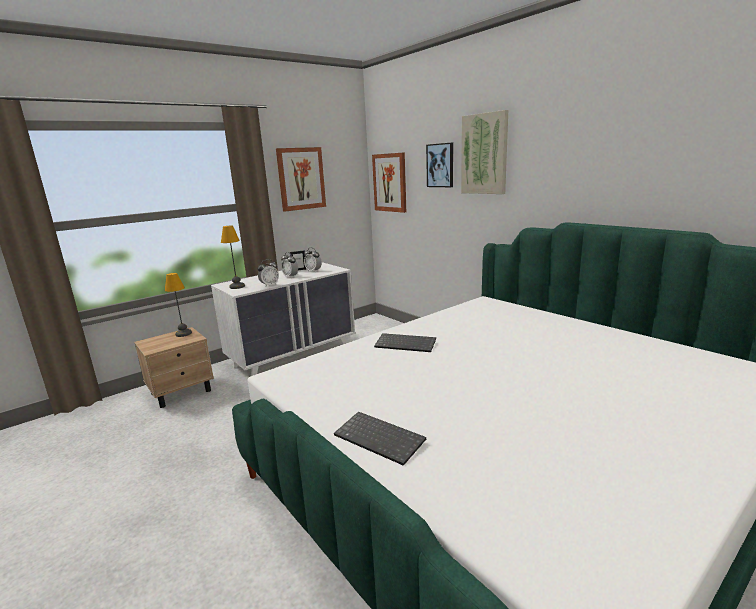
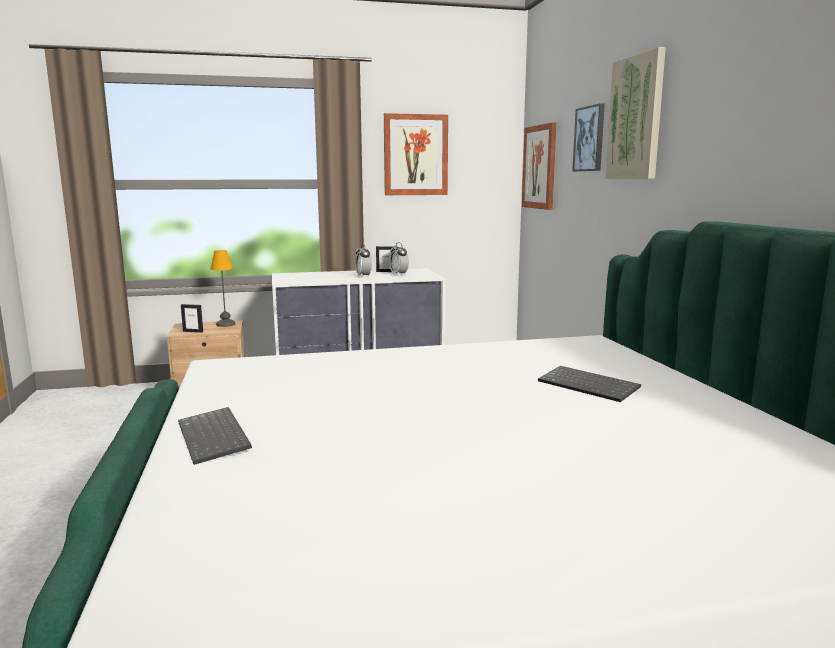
camera: 25 degrees right, 5 degrees down
table lamp [221,226,245,289] -> none
alarm clock [258,259,279,286] -> none
keyboard [374,333,436,352] -> keyboard moved to [538,366,641,402]
none -> picture frame [181,304,203,333]

